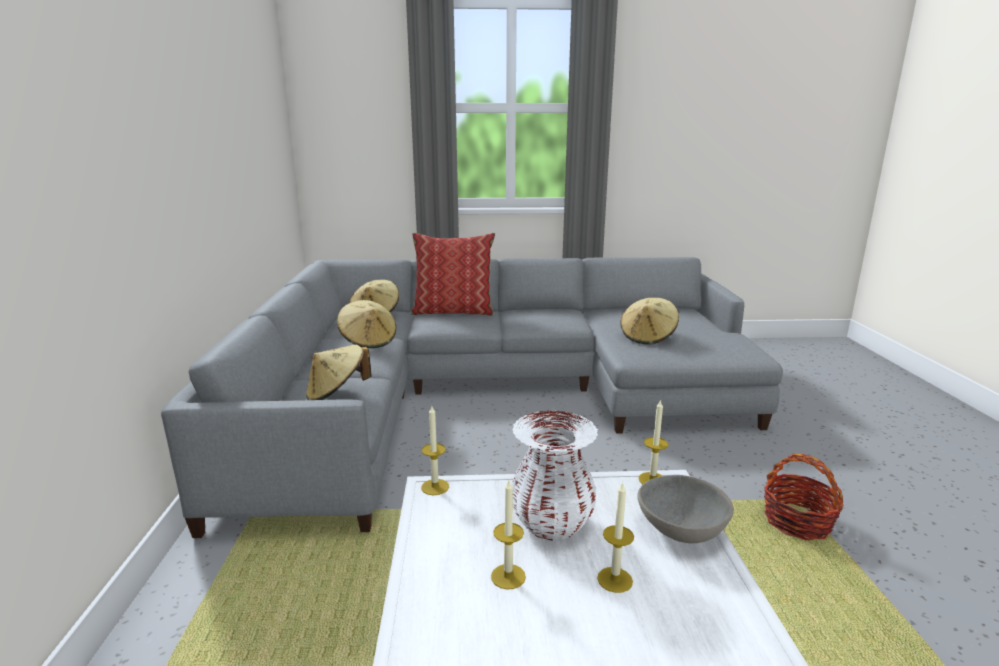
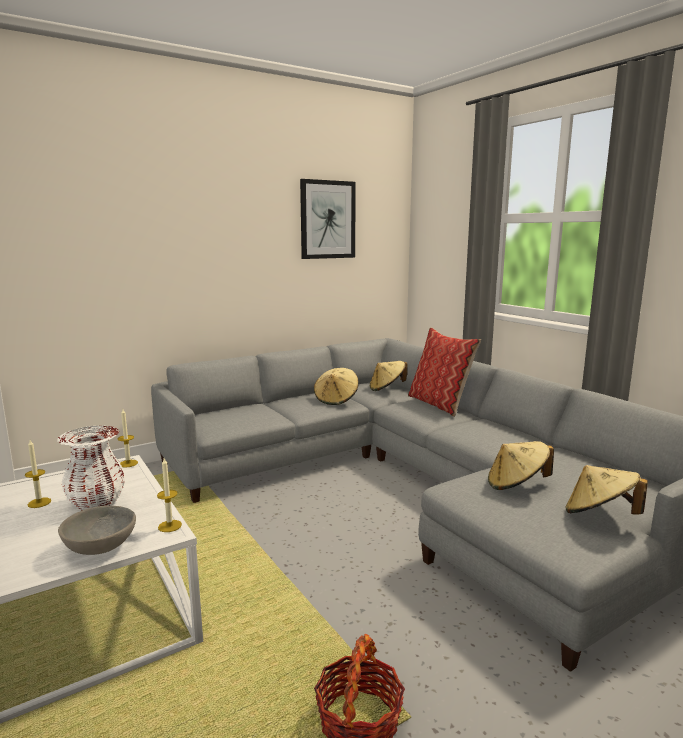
camera: 60 degrees right, 5 degrees down
beige hat [306,345,372,400] -> beige hat moved to [565,465,648,514]
candle [597,482,634,593] -> none
none -> picture [300,179,356,259]

